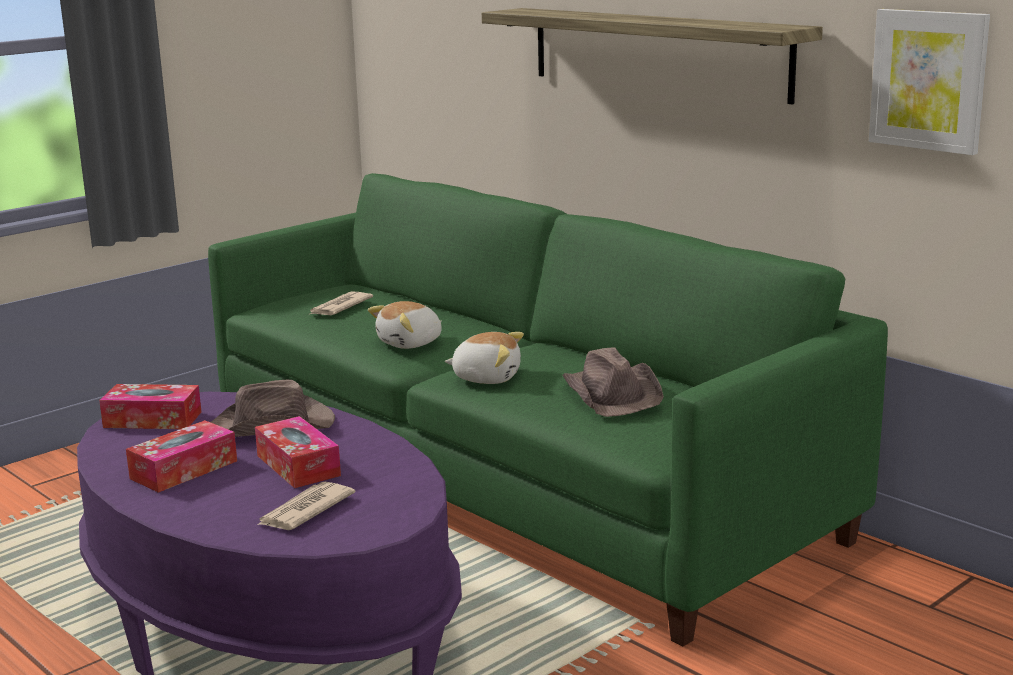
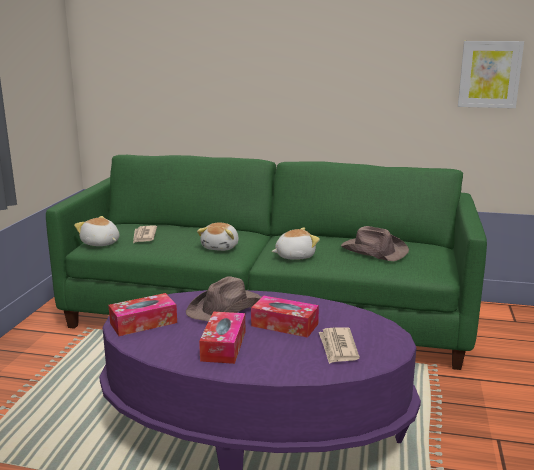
camera: 35 degrees left, 0 degrees up
shelf [482,8,823,105] -> none
none -> plush toy [74,216,119,246]

